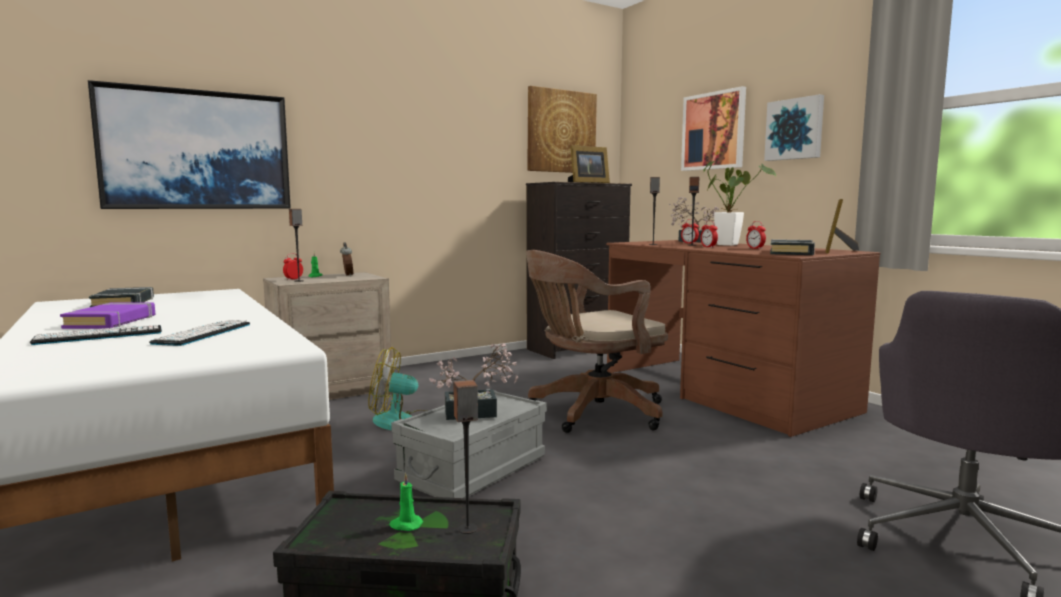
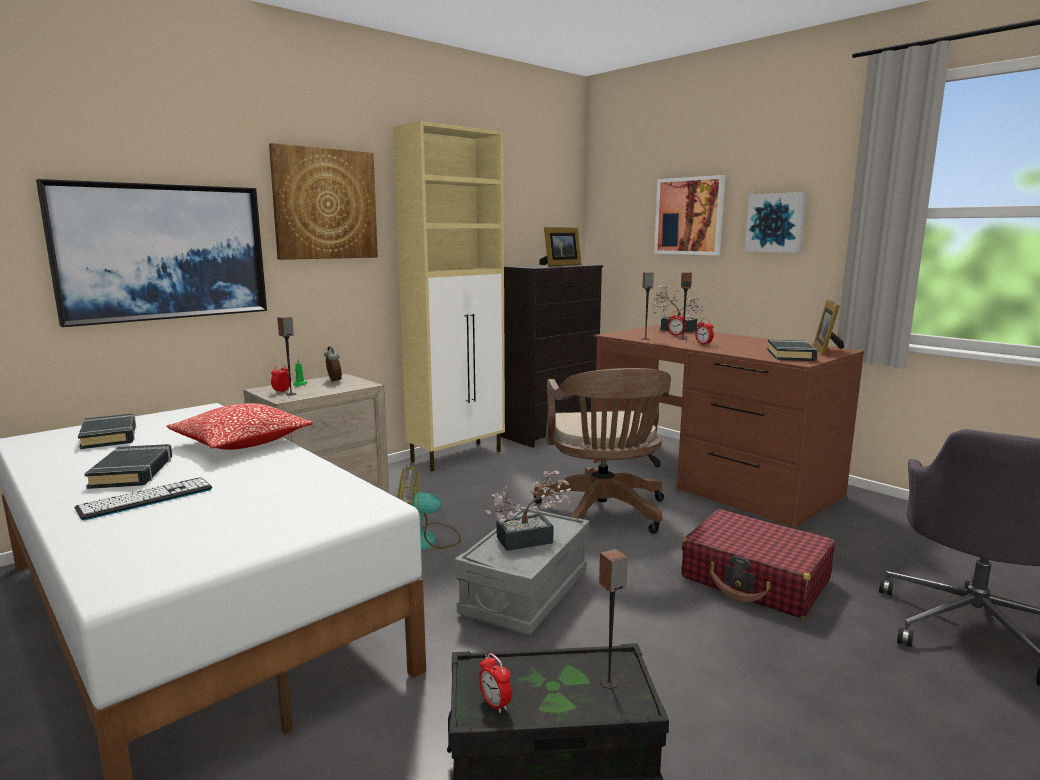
camera: 10 degrees left, 5 degrees up
purple book [60,302,155,329] -> black book [84,444,172,489]
keyboard [149,320,250,346] -> none
green candle [389,473,423,531] -> none
brown office chair [526,250,668,433] -> brown office chair turned 60 degrees counterclockwise [533,368,671,534]
picture [527,86,597,173] -> picture moved to [269,143,378,260]
potted plant [703,161,776,246] -> none
alarm clock [746,221,766,249] -> alarm clock moved to [479,653,512,713]
none -> pillow [167,403,313,450]
none -> beige cabinet [393,121,505,471]
none -> red suitcase [681,509,835,618]

